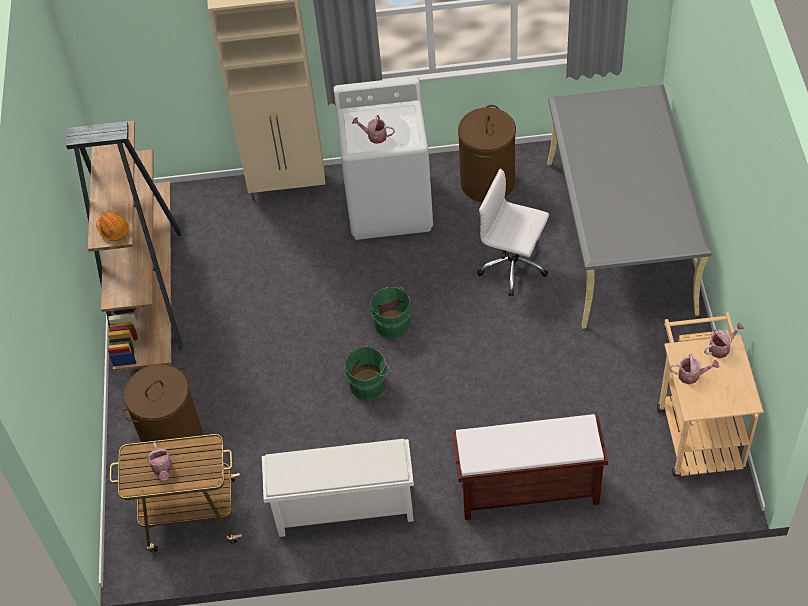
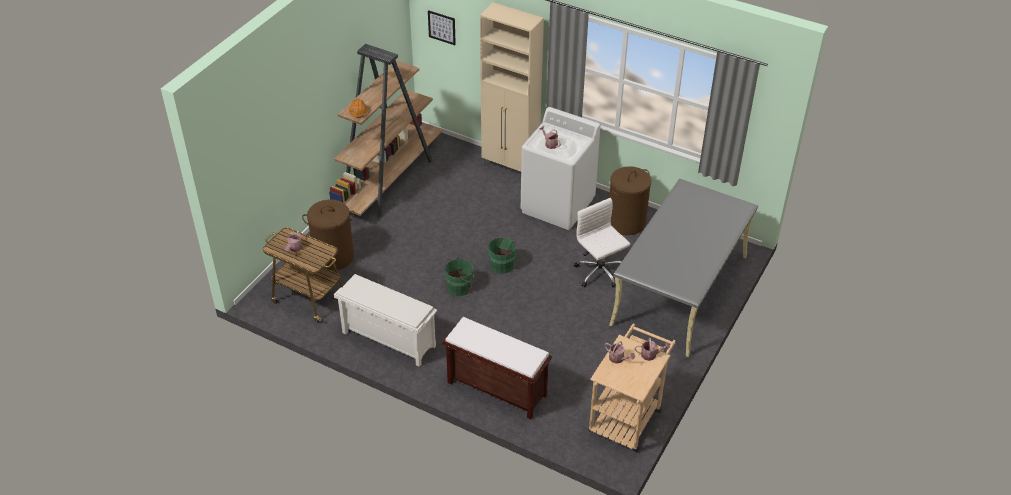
camera: 30 degrees right, 10 degrees down
none -> picture [428,10,456,45]

